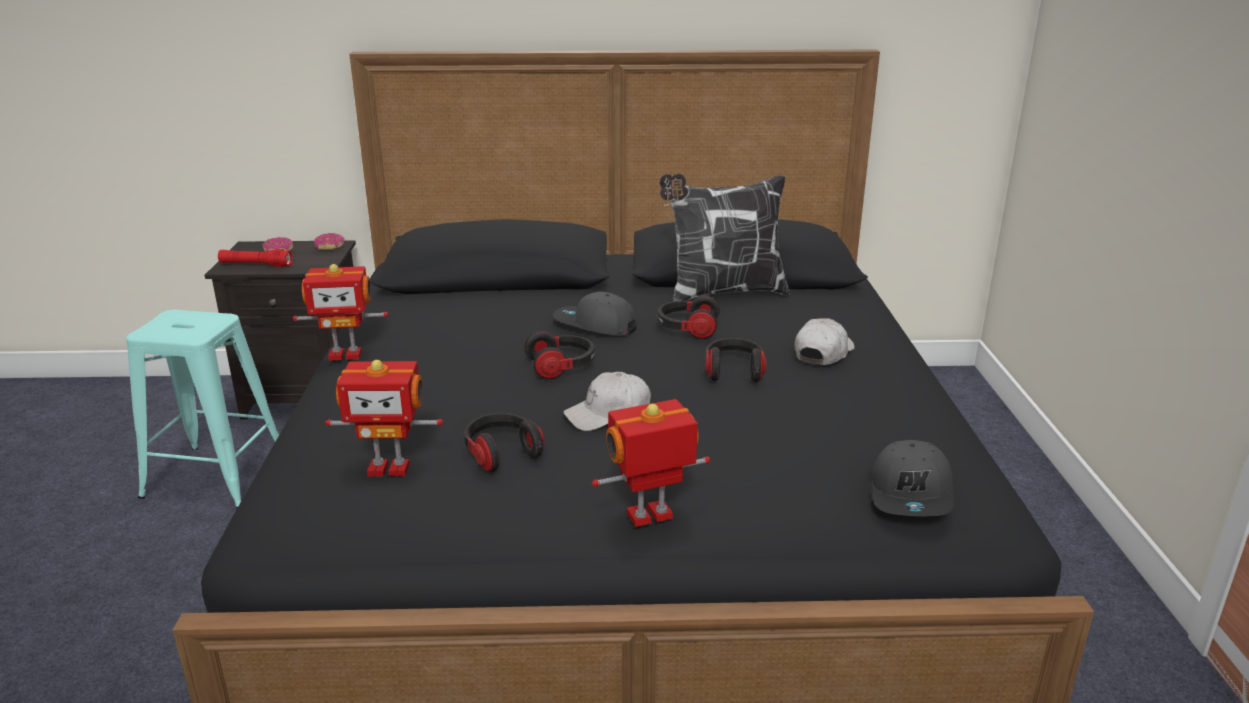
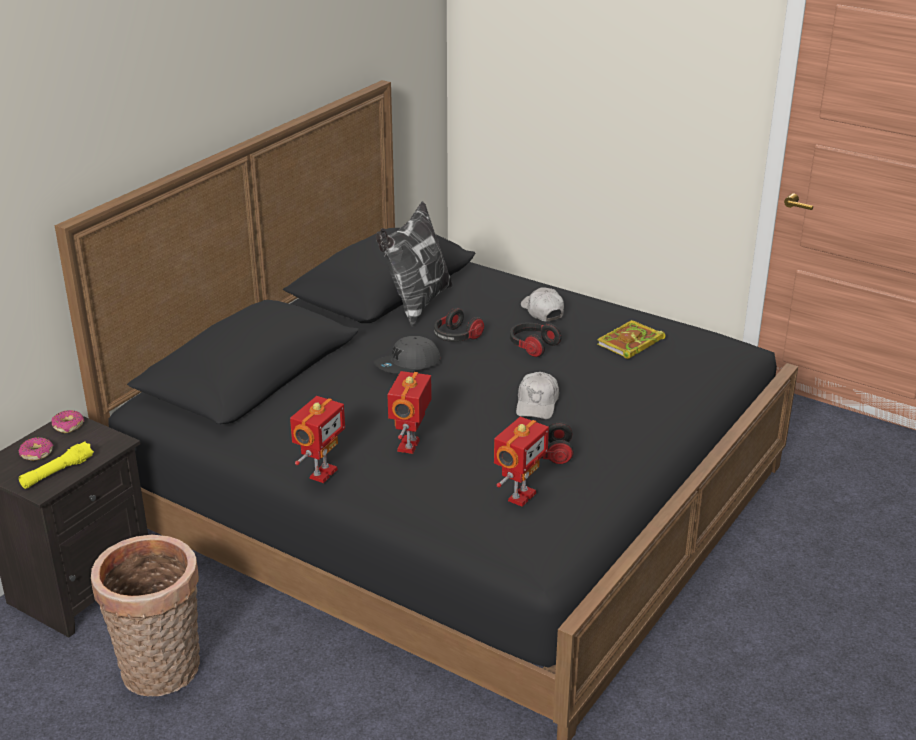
camera: 55 degrees left, 5 degrees up
turquoise stool [126,310,279,509] -> basket [91,535,200,697]
red flashlight [218,249,293,267] -> yellow flashlight [19,441,94,489]
headphones [524,331,595,379] -> none
toy robot [592,399,710,527] -> toy robot moved to [387,371,432,454]
grey cap [872,440,955,516] -> none
none -> book [597,320,666,359]

